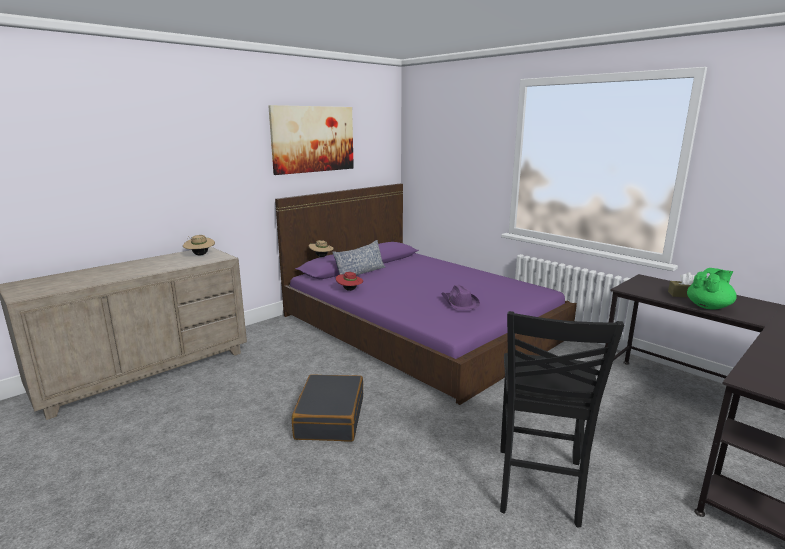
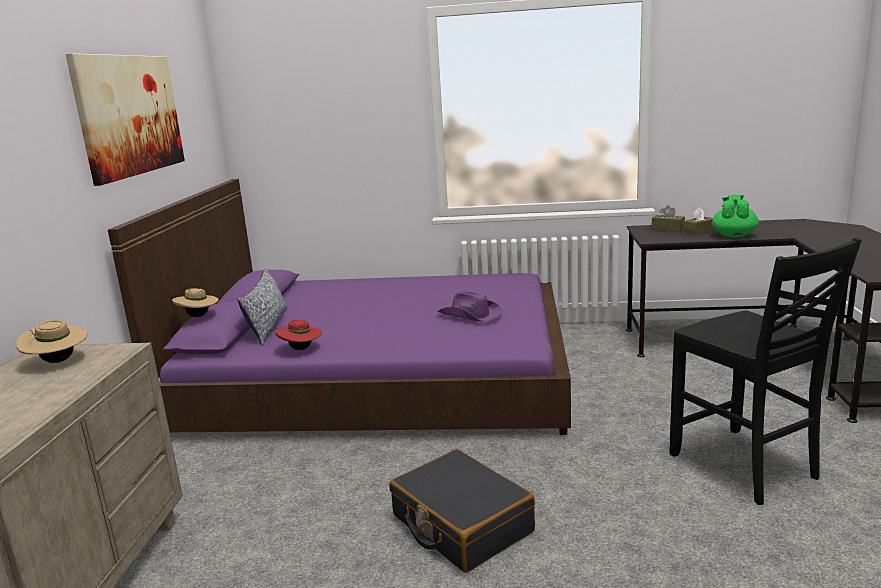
camera: 40 degrees left, 0 degrees up
none -> brown tissue box [651,205,685,232]

